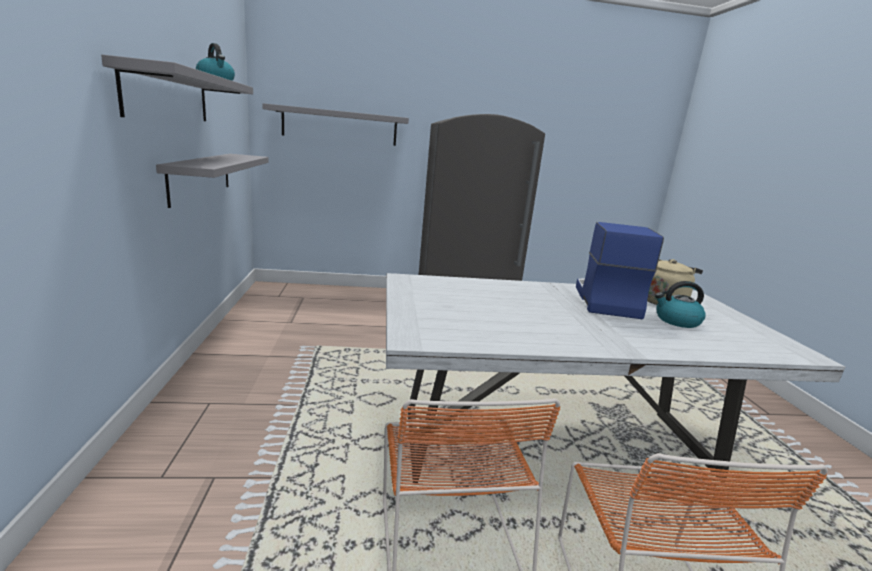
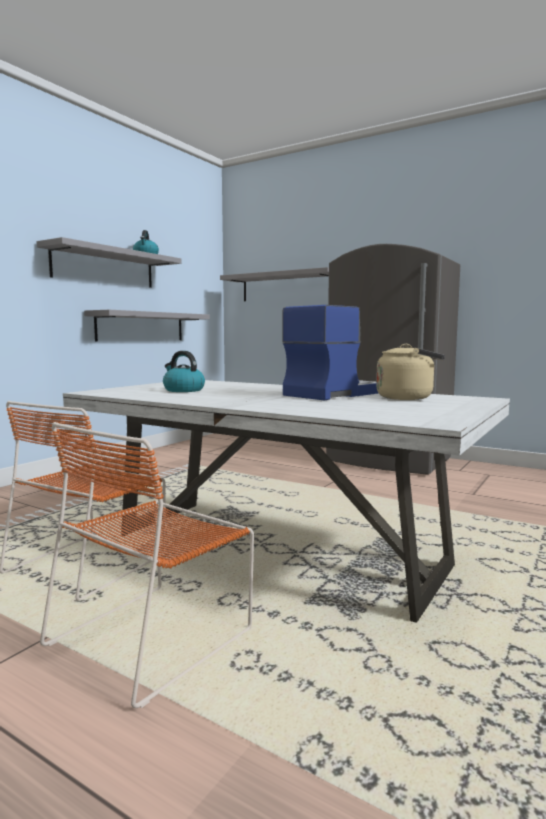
camera: 40 degrees right, 10 degrees down
kettle [655,281,706,328] -> kettle moved to [163,351,205,392]

